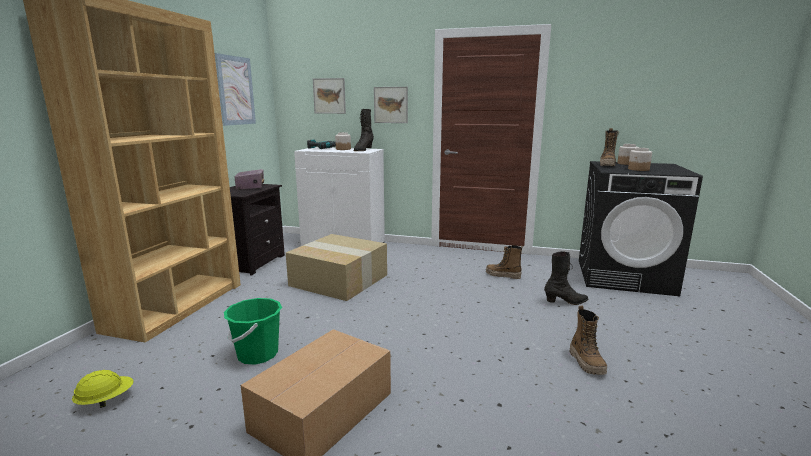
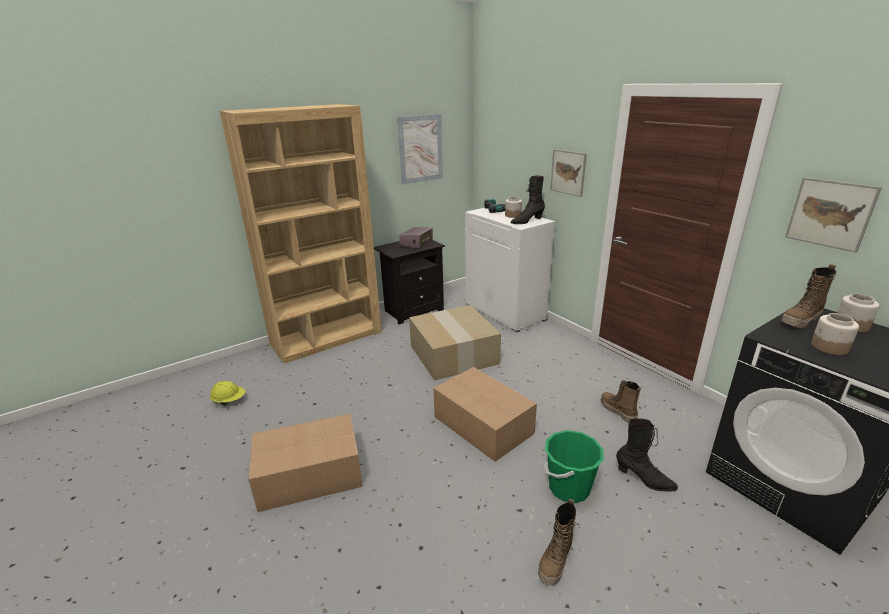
camera: 40 degrees right, 10 degrees up
green bucket [224,298,282,365] -> green bucket moved to [544,430,604,503]
picture [313,78,346,114] -> picture moved to [785,177,882,253]
none -> cardboard box [433,367,537,462]

